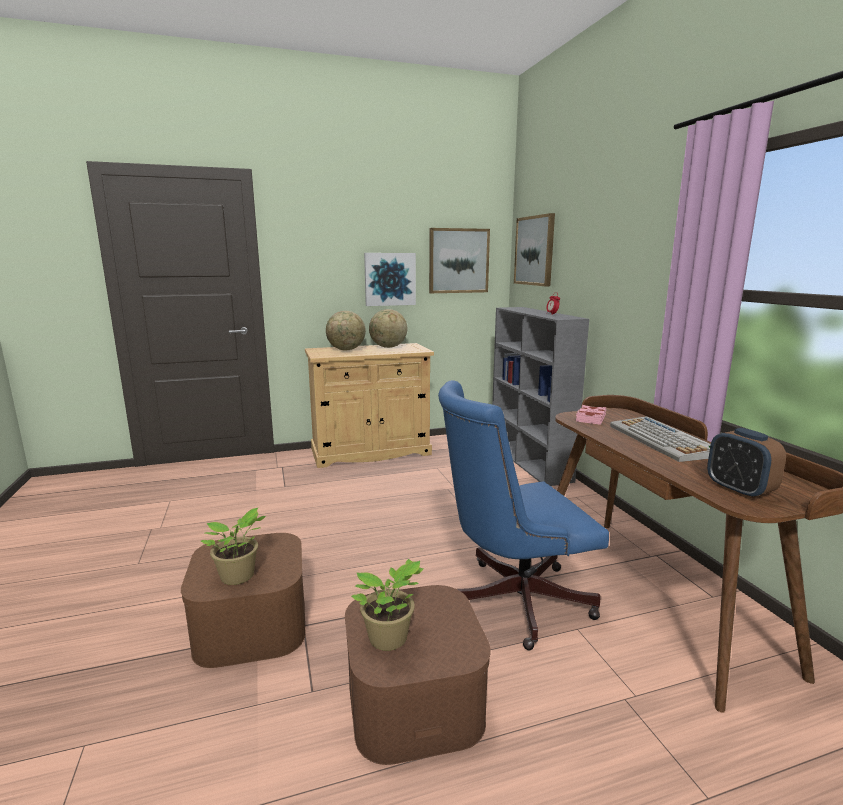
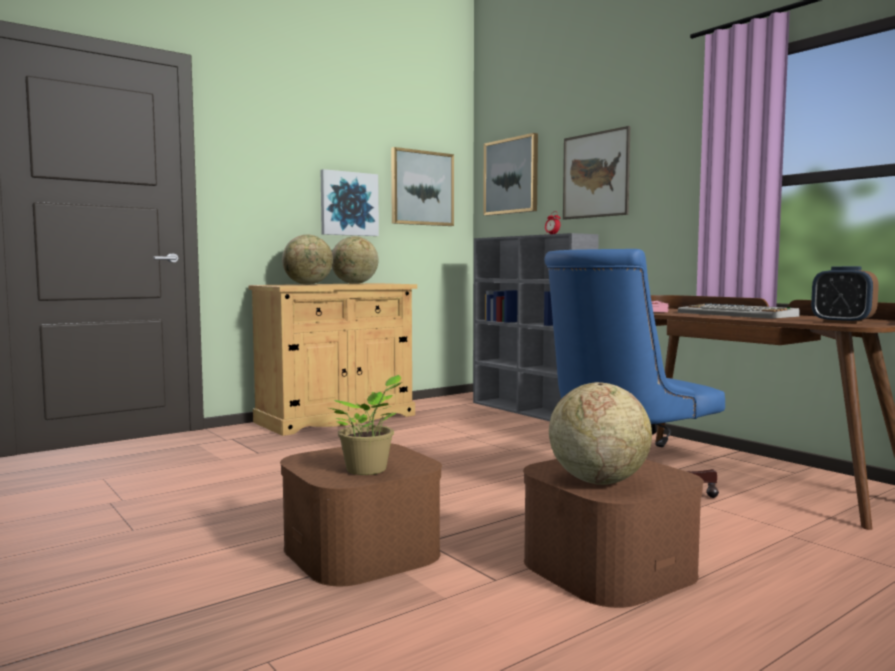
camera: 20 degrees left, 10 degrees down
potted plant [351,559,424,651] -> globe [549,382,652,485]
none -> picture [563,126,630,220]

